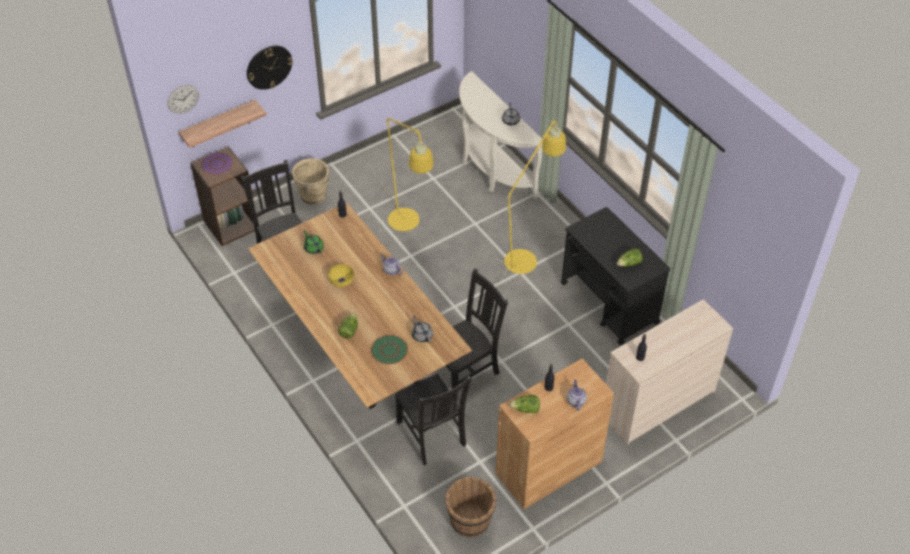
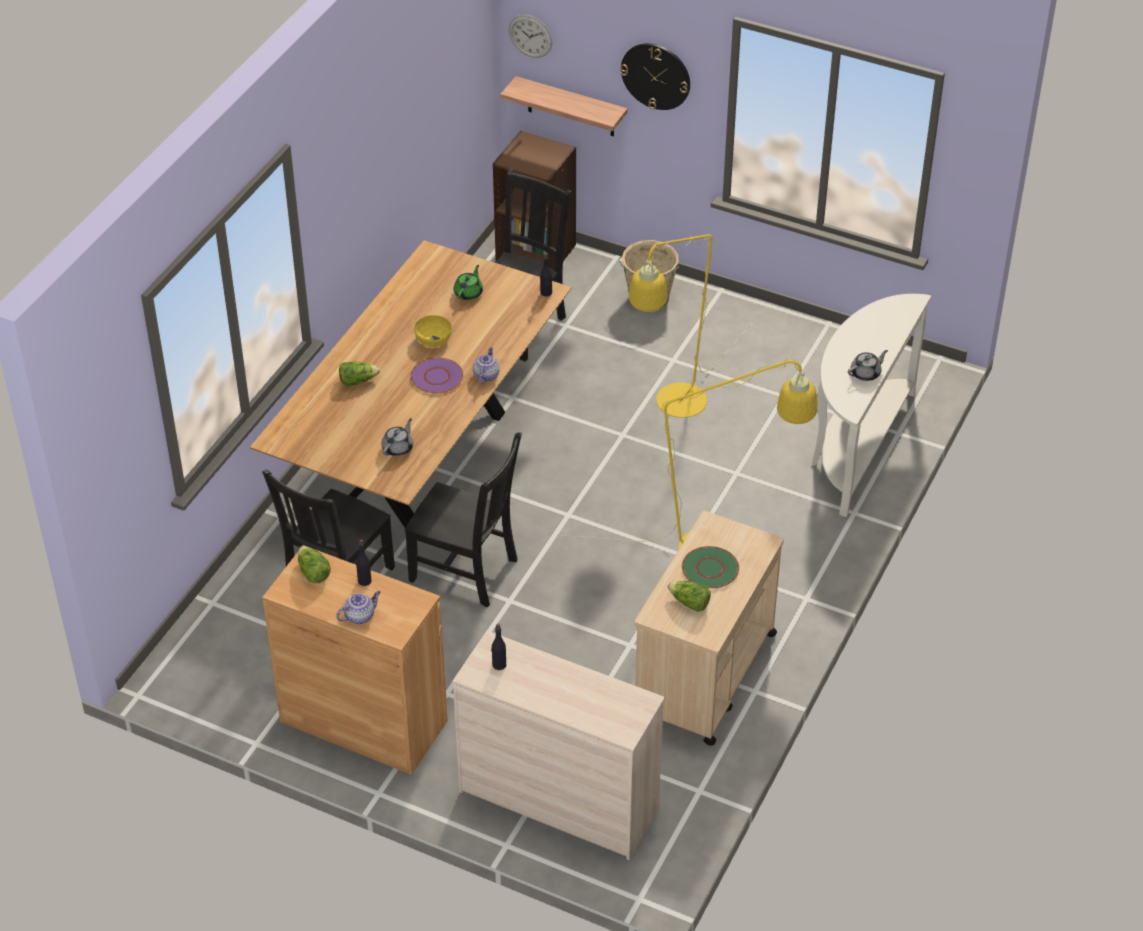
camera: 60 degrees right, 5 degrees down
purple plate [201,152,234,175] -> purple plate moved to [410,358,463,394]
green plate [371,335,408,365] -> green plate moved to [682,546,739,589]
brown bucket [445,477,497,538] -> none
black cart [560,207,670,345] -> beige cart [634,511,784,746]

